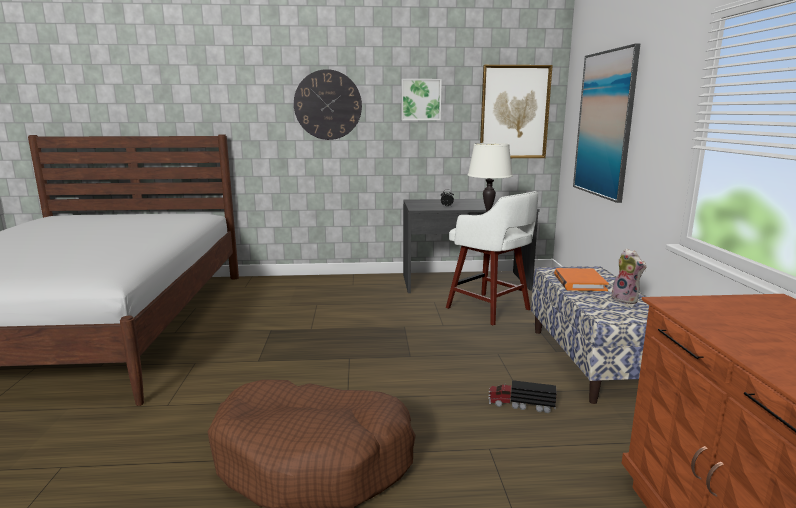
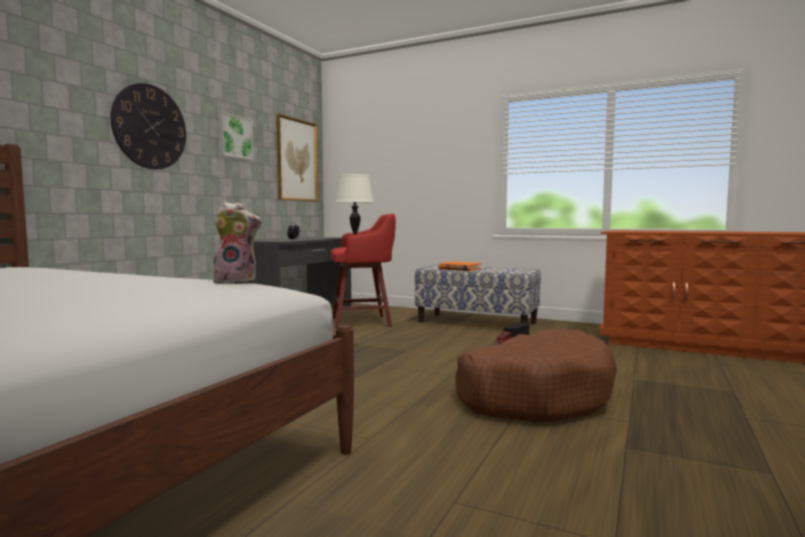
camera: 60 degrees left, 10 degrees down
white stool [446,191,538,325] -> red stool [330,214,396,329]
picture [573,43,640,203] -> none
plush toy [611,248,647,304] -> plush toy moved to [209,202,262,284]

